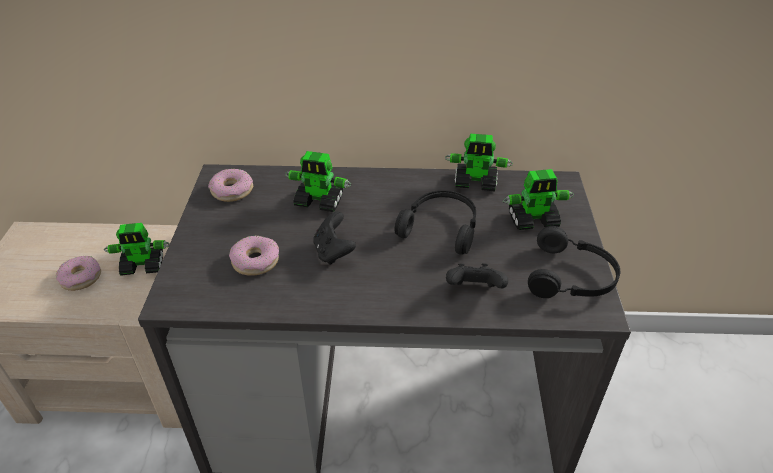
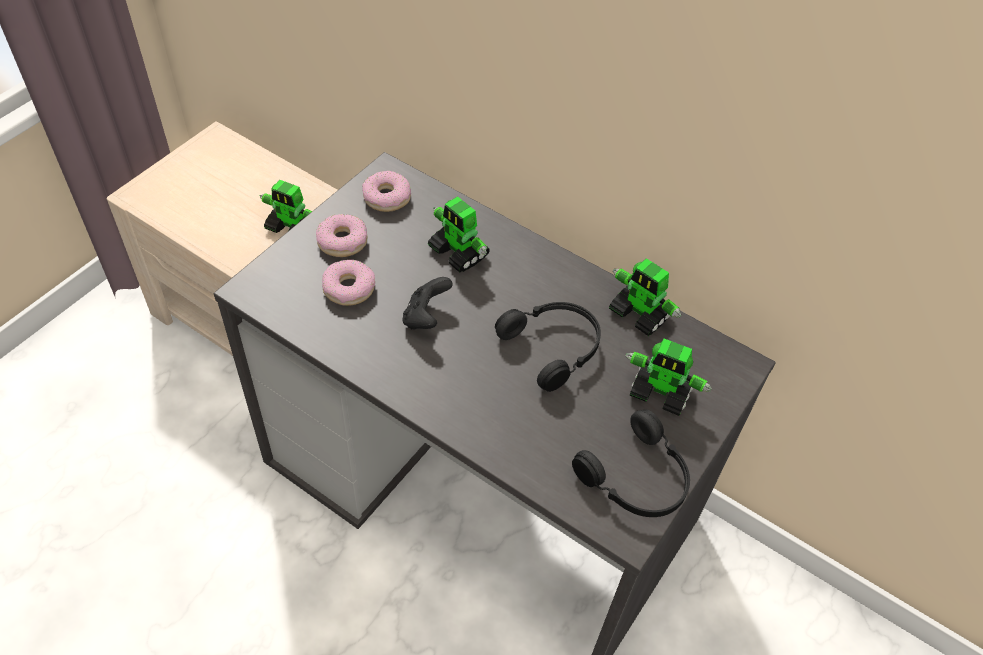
camera: 30 degrees right, 10 degrees up
donut [56,256,101,291] -> donut moved to [316,214,367,257]
black game controller [446,263,508,289] -> none

